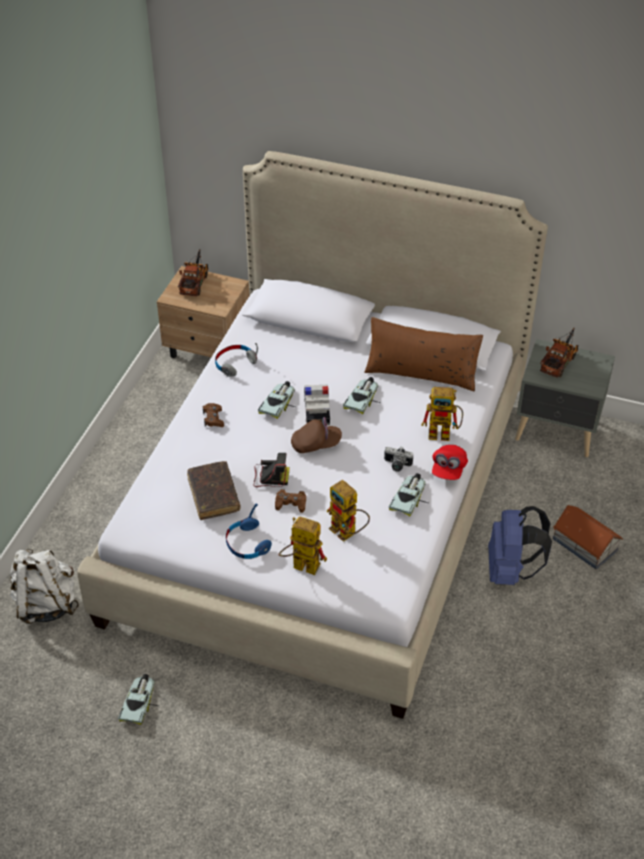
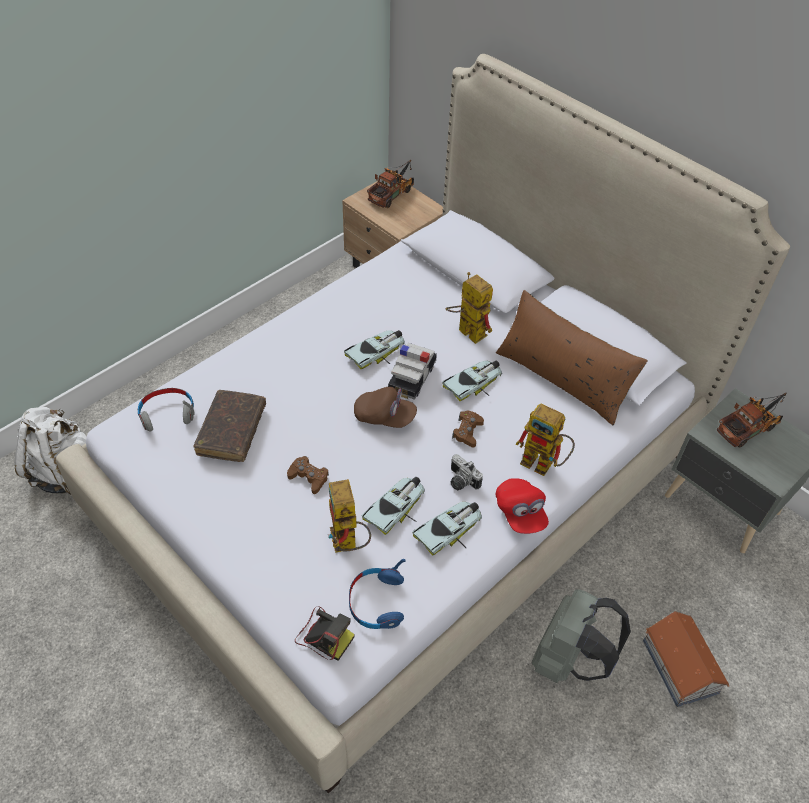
camera: 25 degrees right, 5 degrees up
toy car [118,674,159,725] -> toy car moved to [361,477,425,535]
brown game controller [203,403,224,427] -> brown game controller moved to [452,411,484,448]
grey headphones [215,343,258,377] -> grey headphones moved to [138,388,195,432]
blue headphones [226,504,272,559] -> blue headphones moved to [349,559,406,629]
camera [253,453,290,487] -> camera moved to [295,606,355,661]
toy robot [278,517,327,575] -> toy robot moved to [446,272,493,344]
red cap [432,445,468,480] -> red cap turned 60 degrees counterclockwise [496,478,549,534]
blue backpack [488,506,552,585] -> grey backpack [532,589,631,683]

